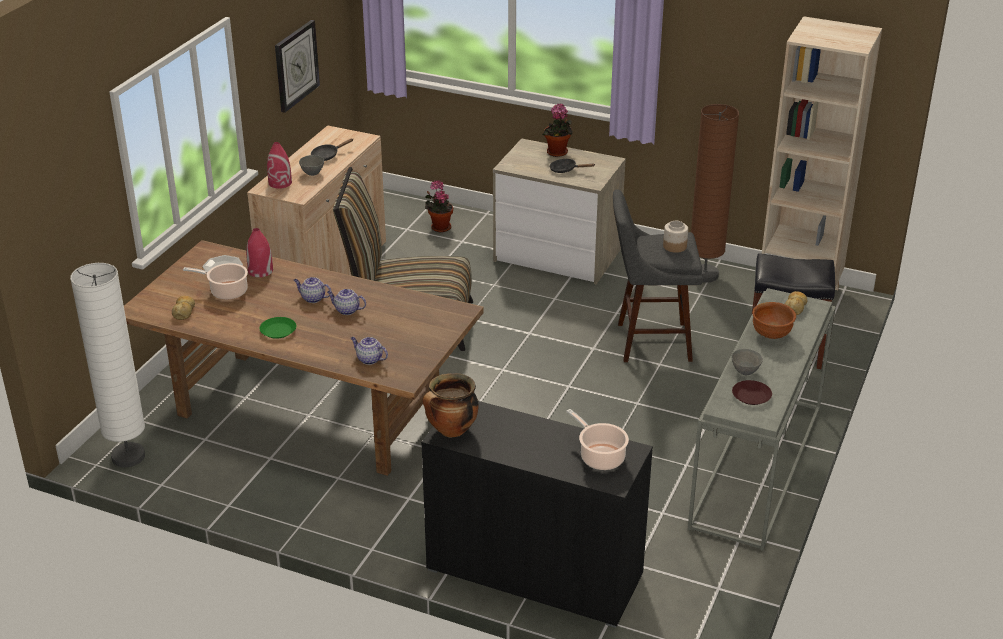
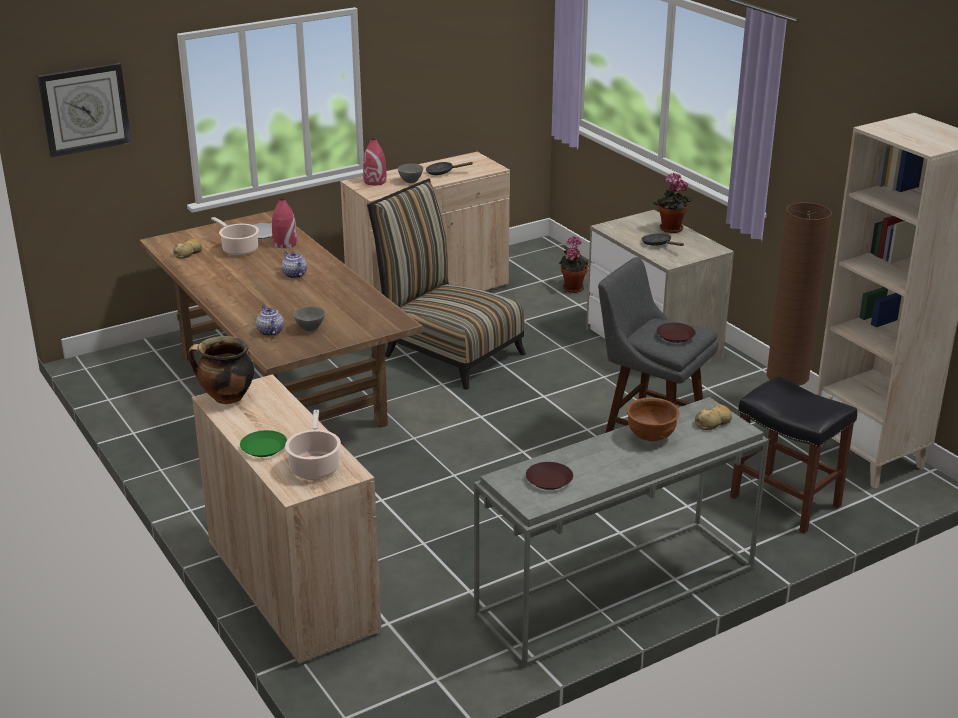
camera: 35 degrees right, 5 degrees down
white floor lamp [70,263,145,467] -> none
green plate [259,317,296,339] -> green plate moved to [240,430,287,457]
wall clock [275,20,320,113] -> wall clock moved to [37,63,131,157]
teapot [327,289,366,315] -> none
black cabinet [421,401,653,628] -> beige cabinet [192,374,381,666]
jar [663,221,688,253] -> brown plate [657,323,696,343]
grey bowl [732,349,763,376] -> grey bowl moved to [294,306,325,331]

